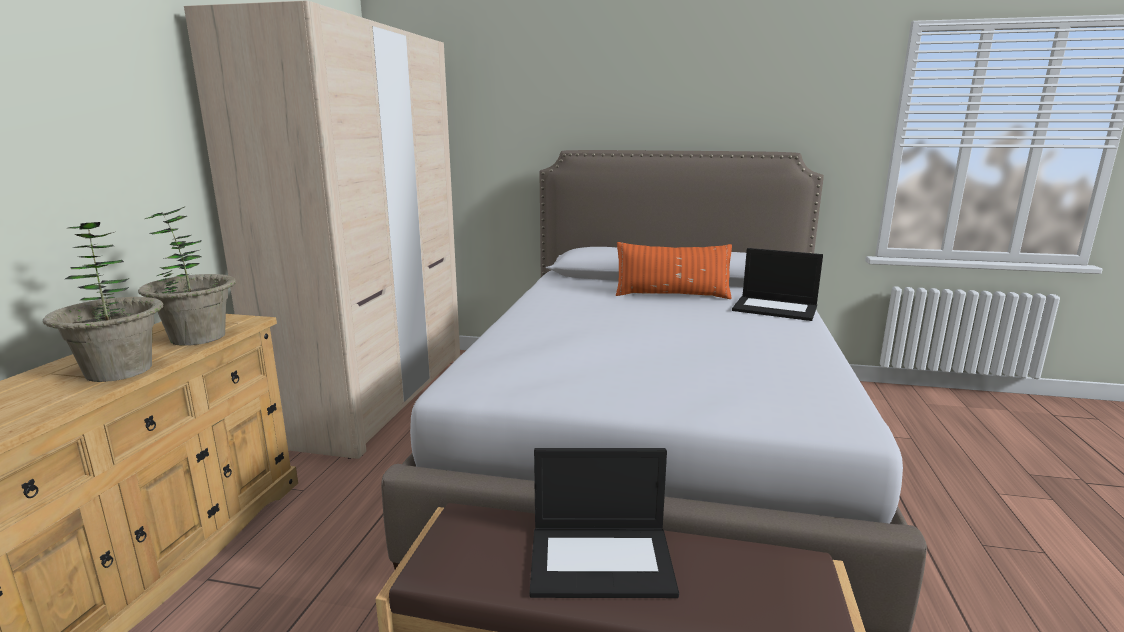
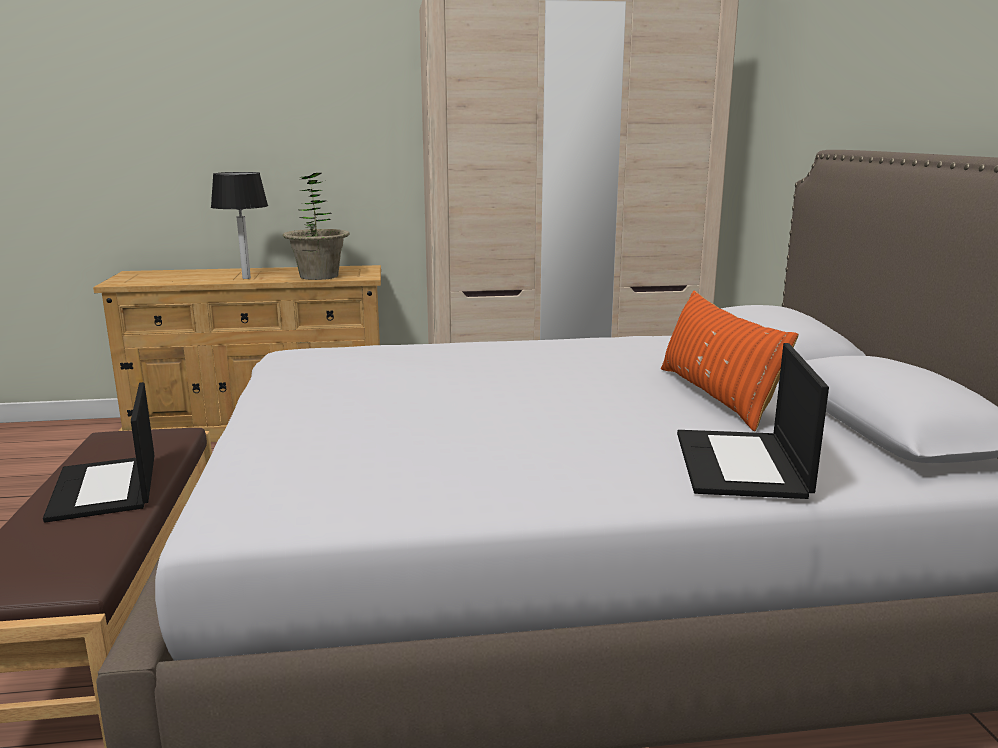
camera: 70 degrees right, 0 degrees up
potted plant [43,222,164,382] -> table lamp [211,172,268,279]

